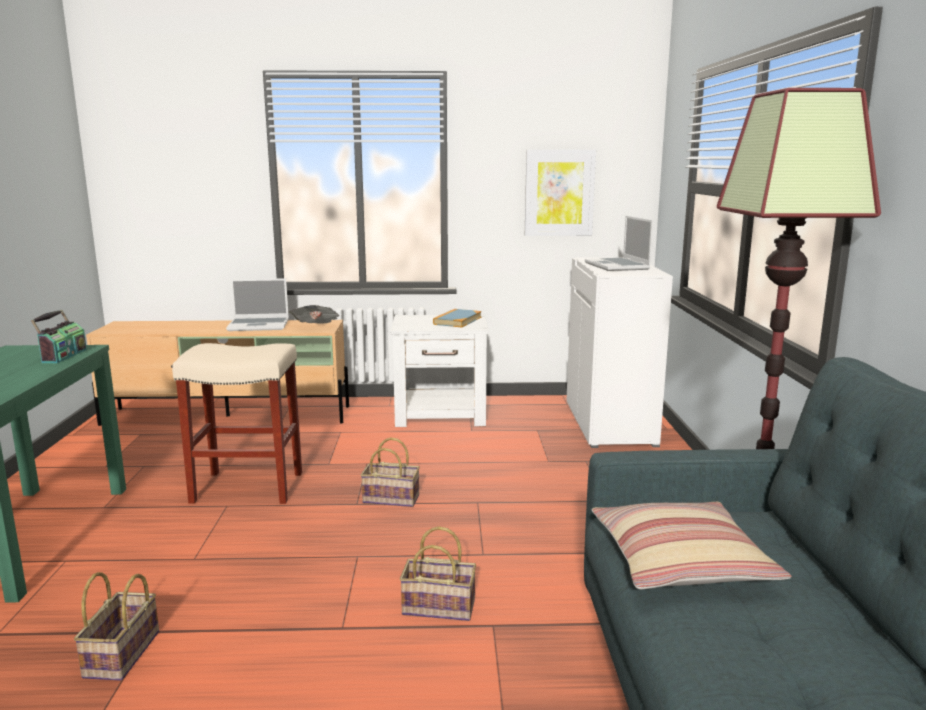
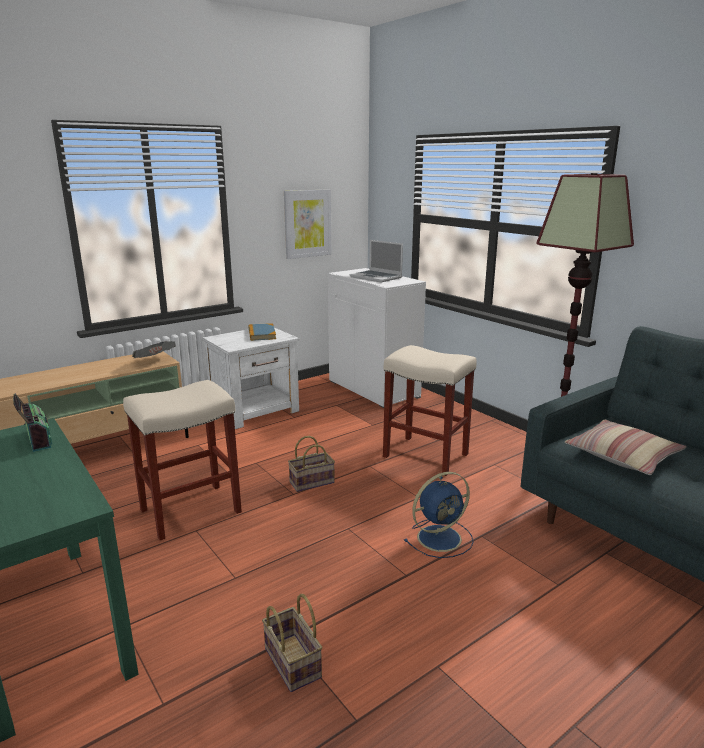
camera: 35 degrees left, 5 degrees up
laptop [226,278,289,331] -> none
basket [400,526,476,621] -> blue fan [404,472,474,558]
none -> beige stool [383,345,477,476]

